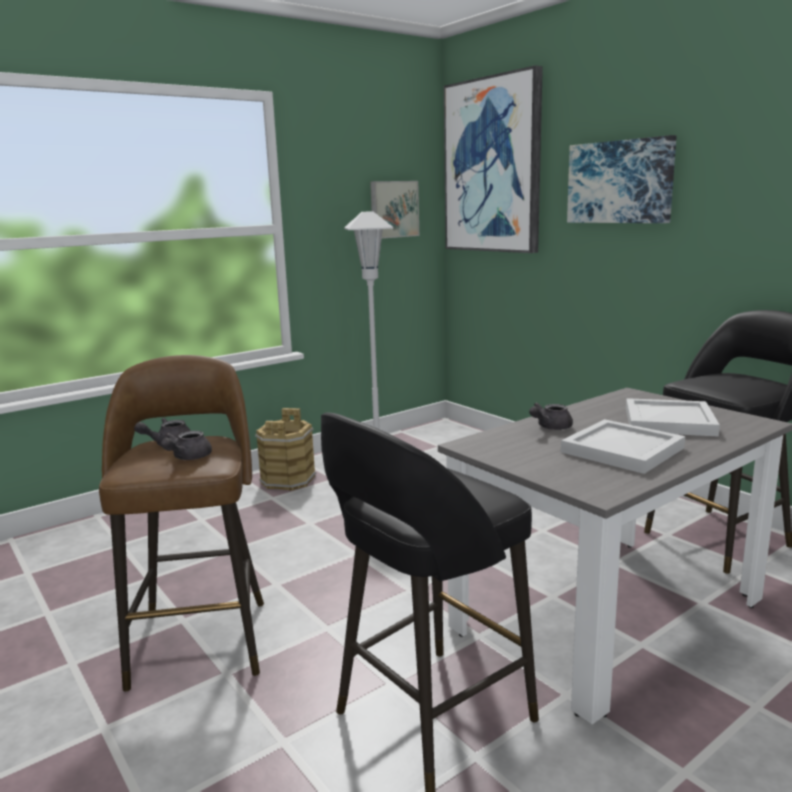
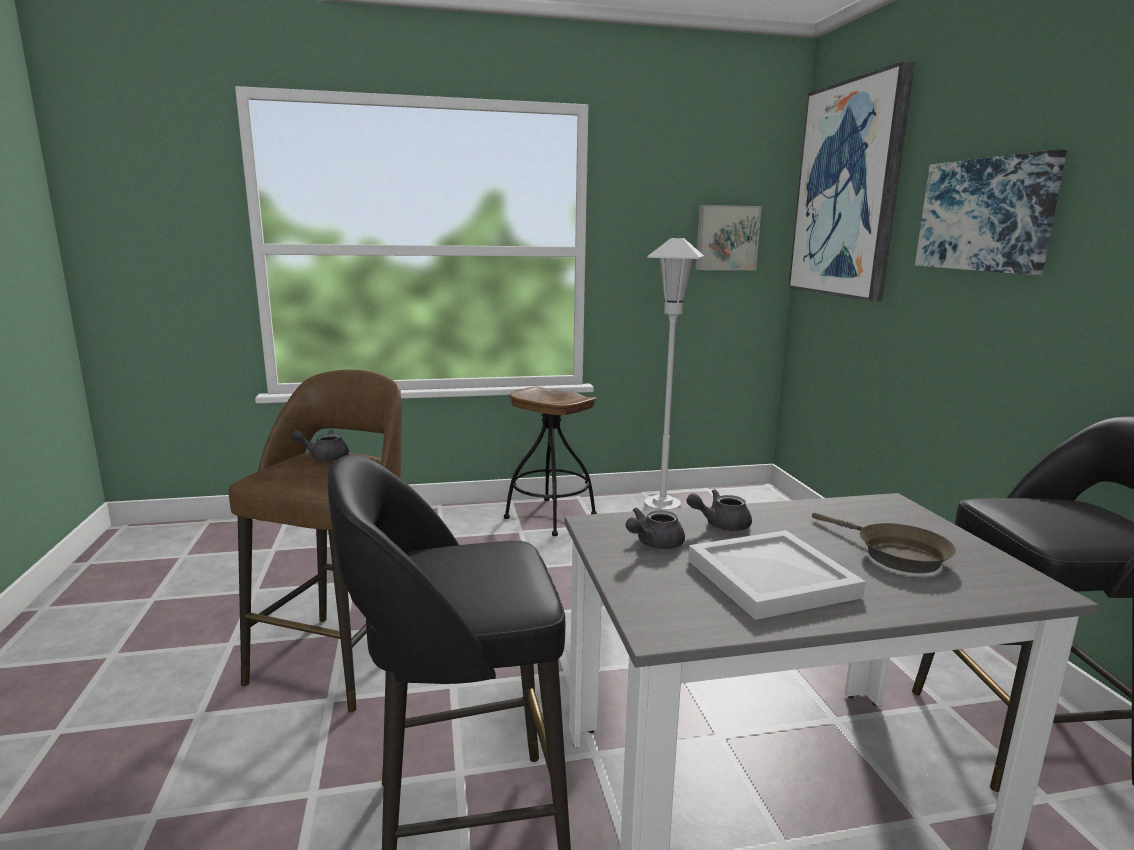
camera: 25 degrees right, 0 degrees up
grey teapot [161,431,212,460] -> grey teapot moved to [626,507,685,549]
brown bucket [255,408,316,491] -> brown stool [504,386,597,536]
white tray [626,398,720,437] -> brown frying pan [812,513,956,573]

